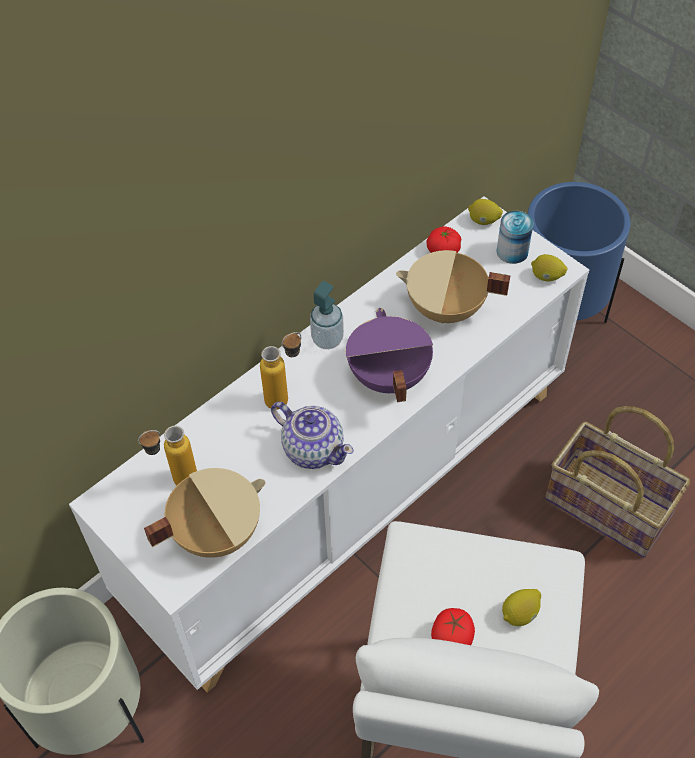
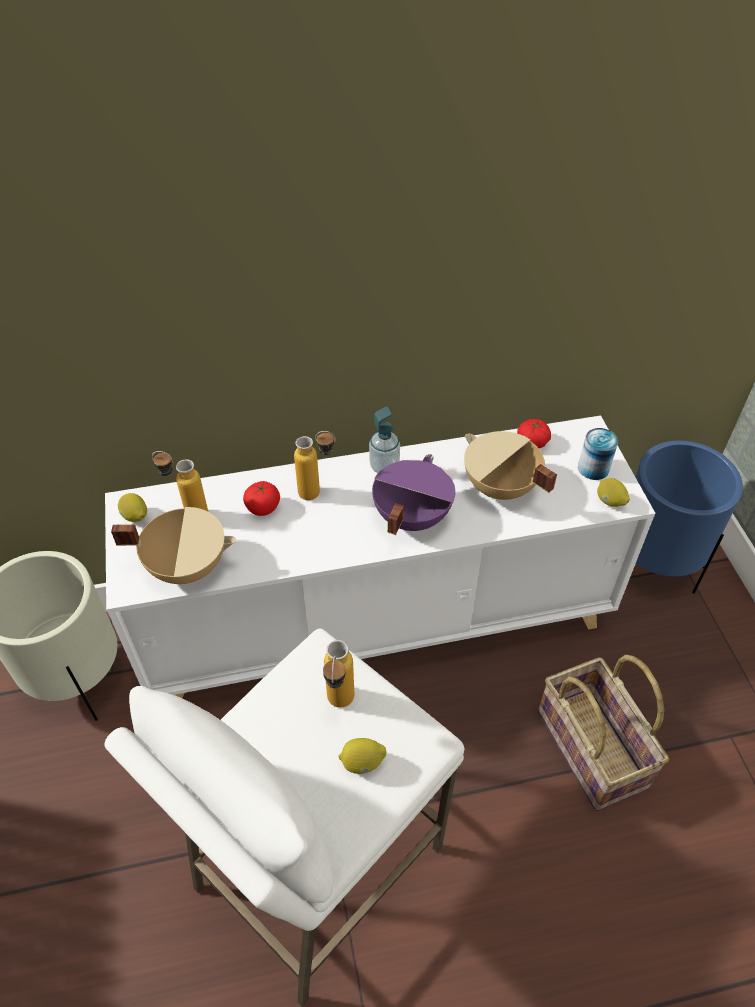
camera: 30 degrees right, 5 degrees down
teapot [271,402,354,469] -> none
tomato [431,608,475,645] -> tomato moved to [243,481,280,516]
lemon [468,199,503,225] -> lemon moved to [118,493,147,522]
none -> bottle [323,640,354,707]

